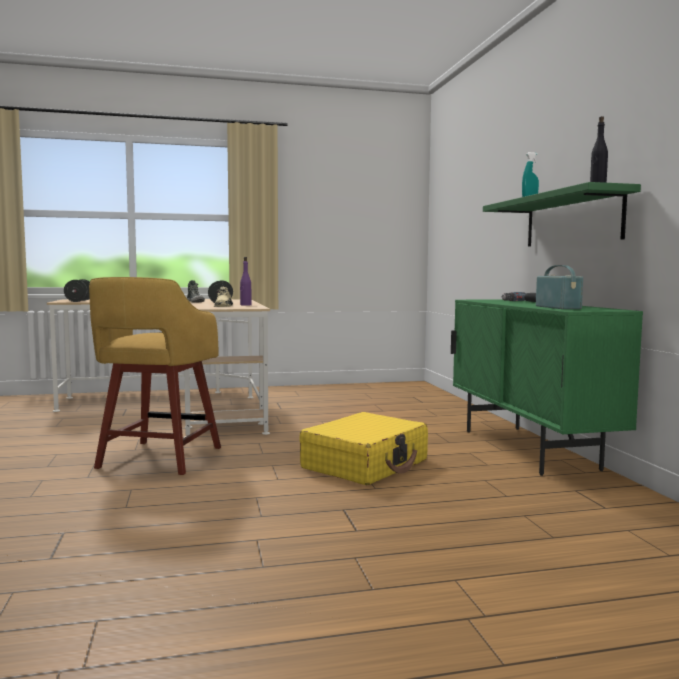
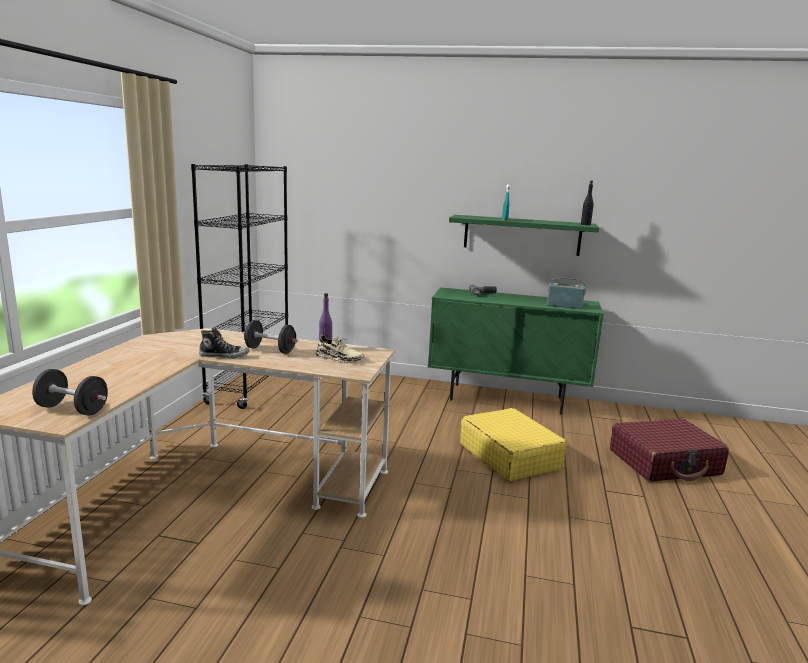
camera: 65 degrees left, 10 degrees up
yellow stool [89,277,221,475] -> none
none -> black bookcase [191,164,288,409]
none -> red suitcase [610,418,729,482]

